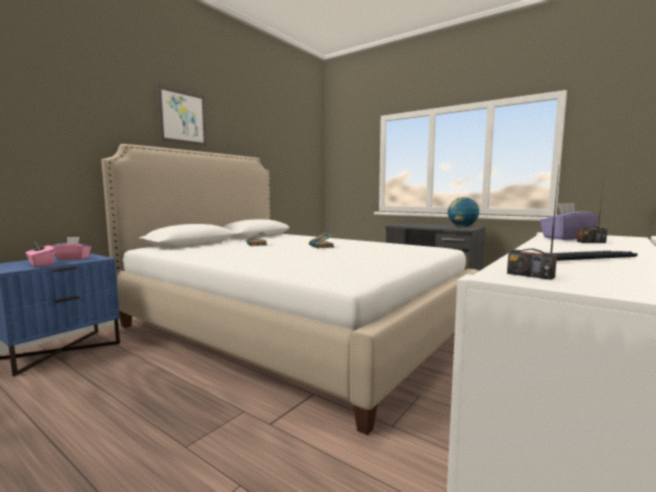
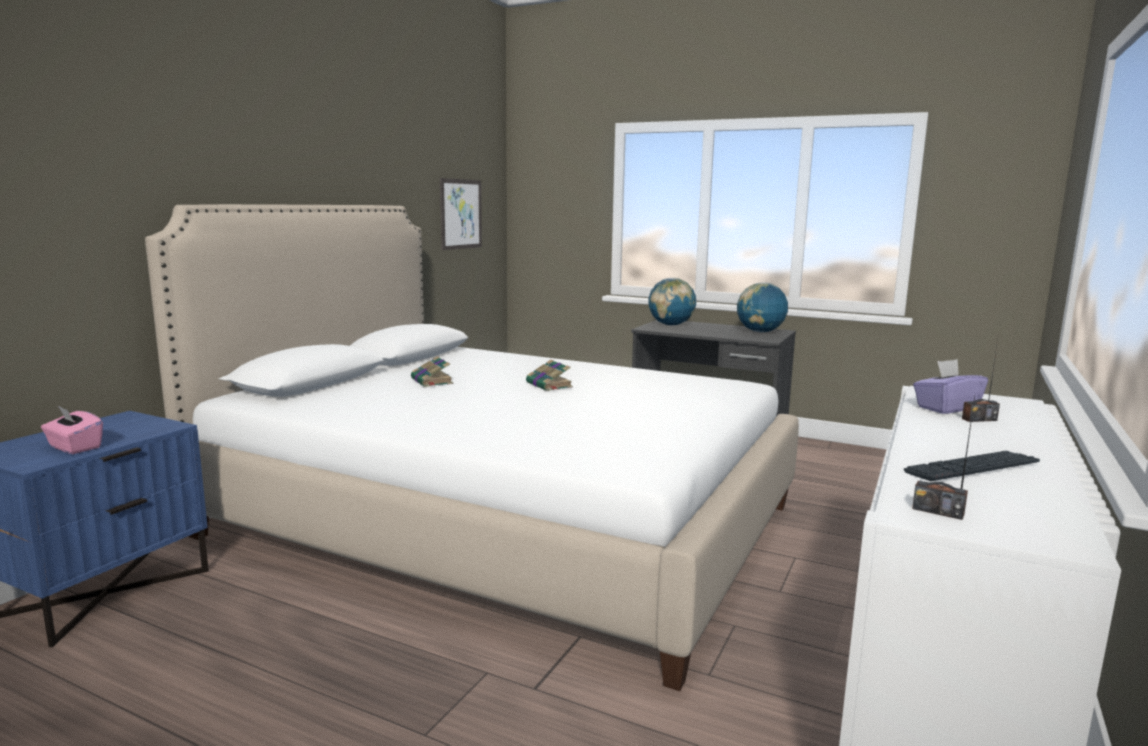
camera: 10 degrees left, 5 degrees up
pink tissue box [52,237,91,260] -> none
picture [157,85,207,146] -> picture moved to [440,178,482,250]
none -> globe [648,278,696,325]

